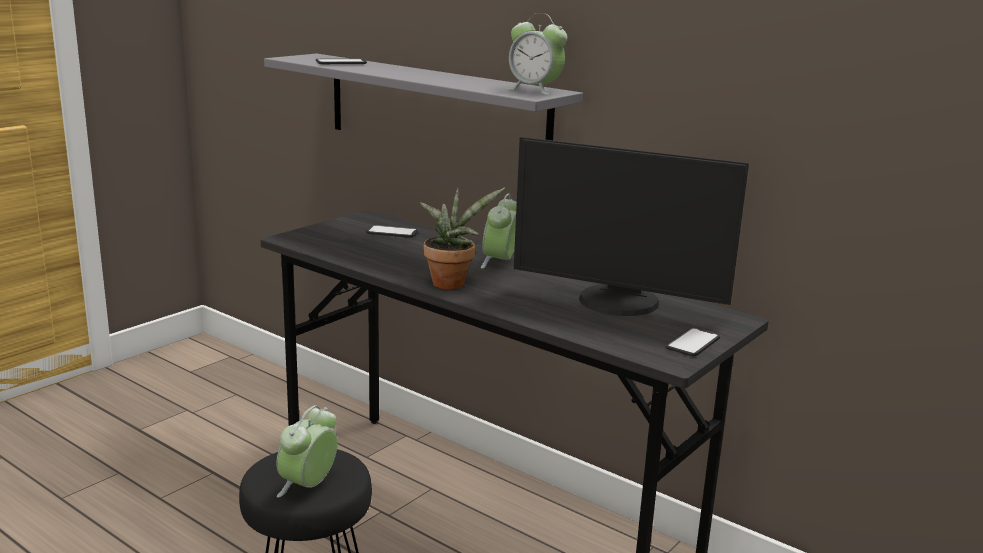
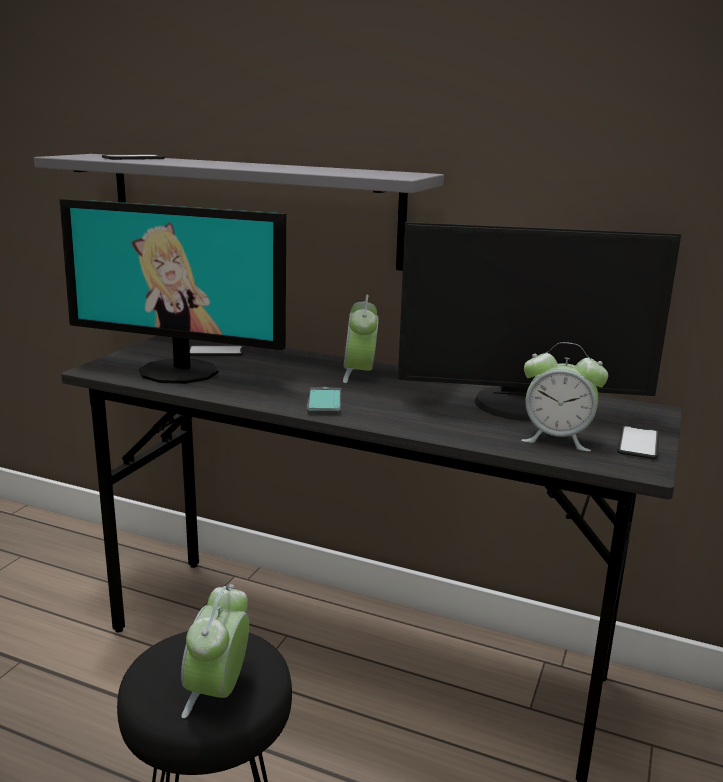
camera: 15 degrees left, 0 degrees up
potted plant [420,188,505,289] -> phone [307,387,341,415]
alarm clock [507,13,567,95] -> alarm clock moved to [521,342,608,451]
none -> monitor [60,199,286,384]

